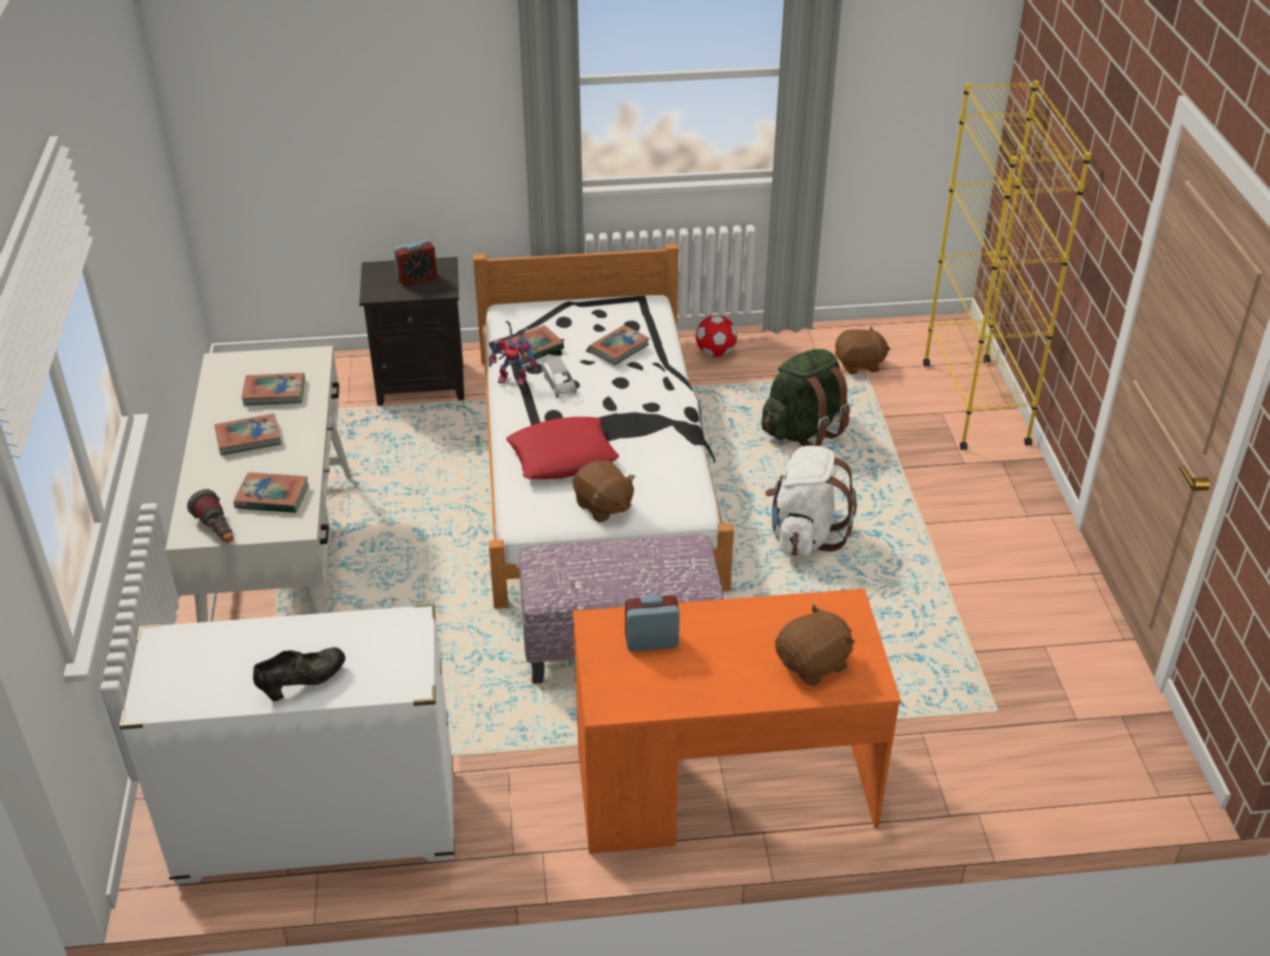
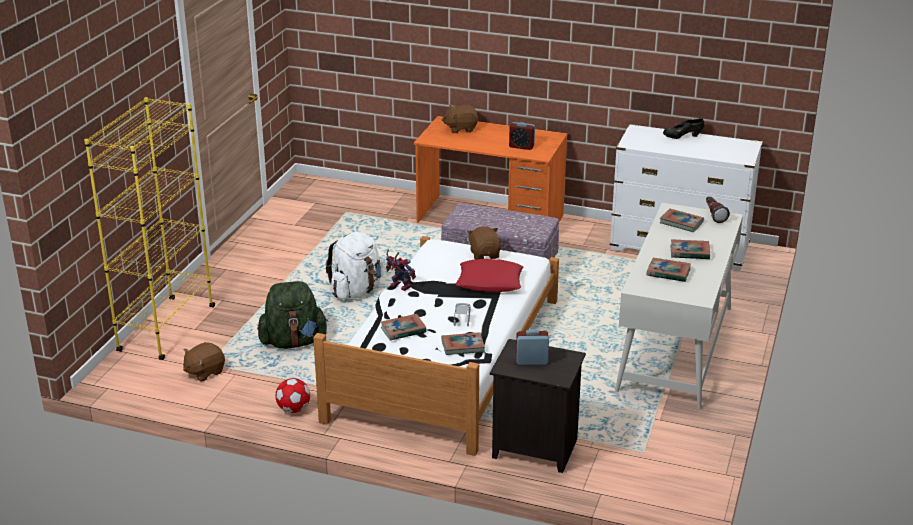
camera: 155 degrees left, 10 degrees down
toy robot [489,320,537,386] -> toy robot moved to [386,249,416,291]
brown plush toy [835,326,890,374] -> brown plush toy turned 60 degrees counterclockwise [183,342,225,381]

